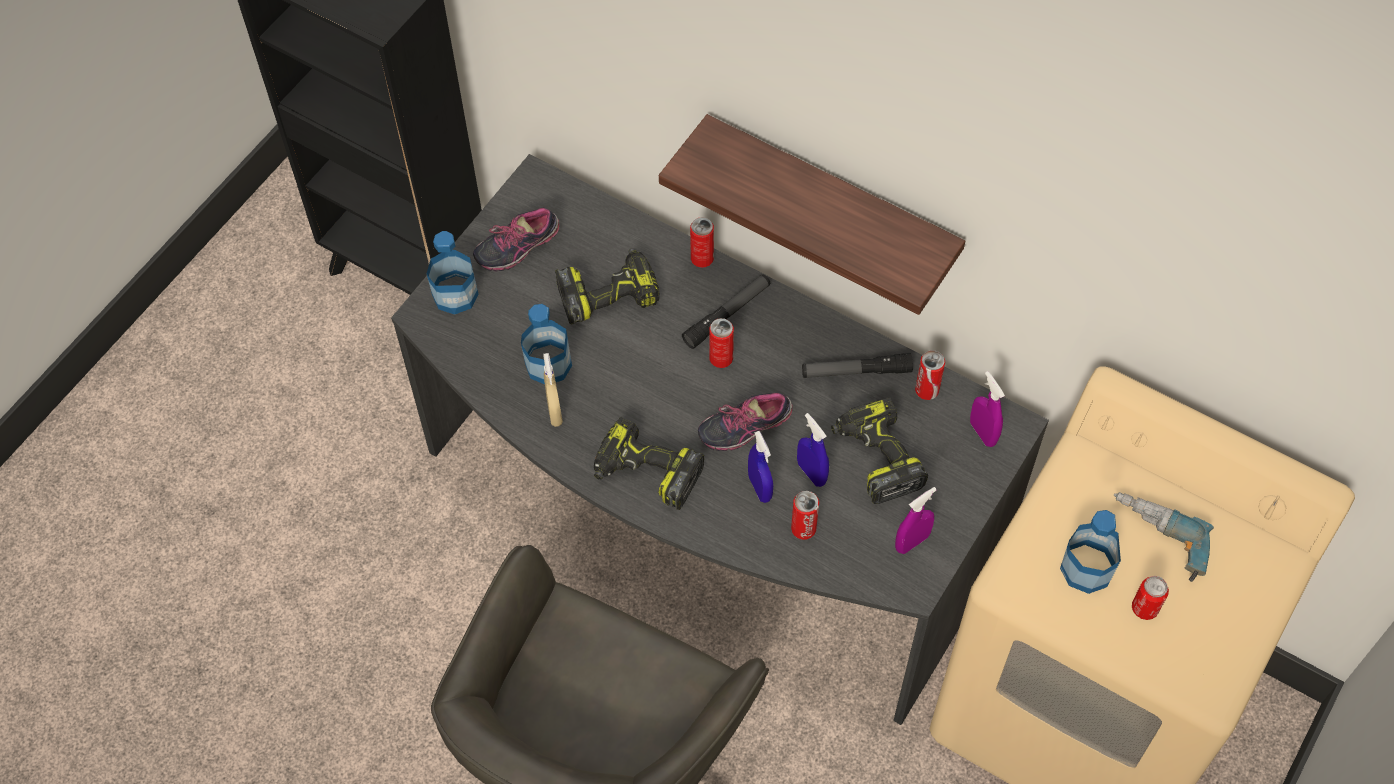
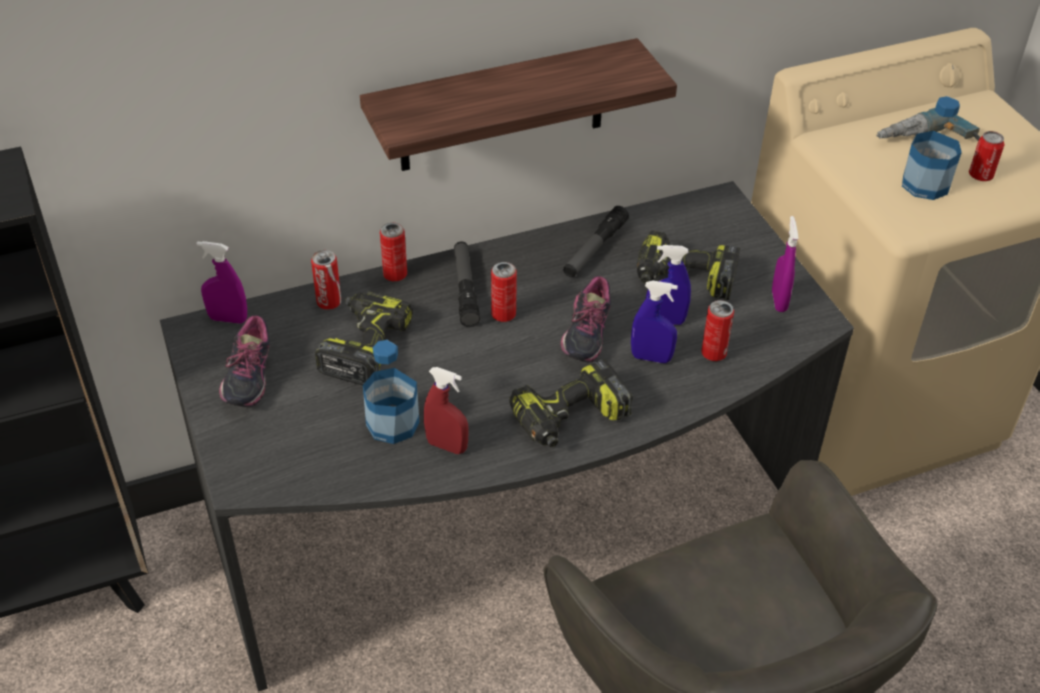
camera: 55 degrees left, 15 degrees down
bottle [426,231,479,315] -> none
beige spray bottle [543,353,563,427] -> red spray bottle [424,367,469,454]
can [915,350,945,400] -> can moved to [311,250,341,310]
purple spray bottle [970,371,1005,447] -> purple spray bottle moved to [197,241,247,324]

